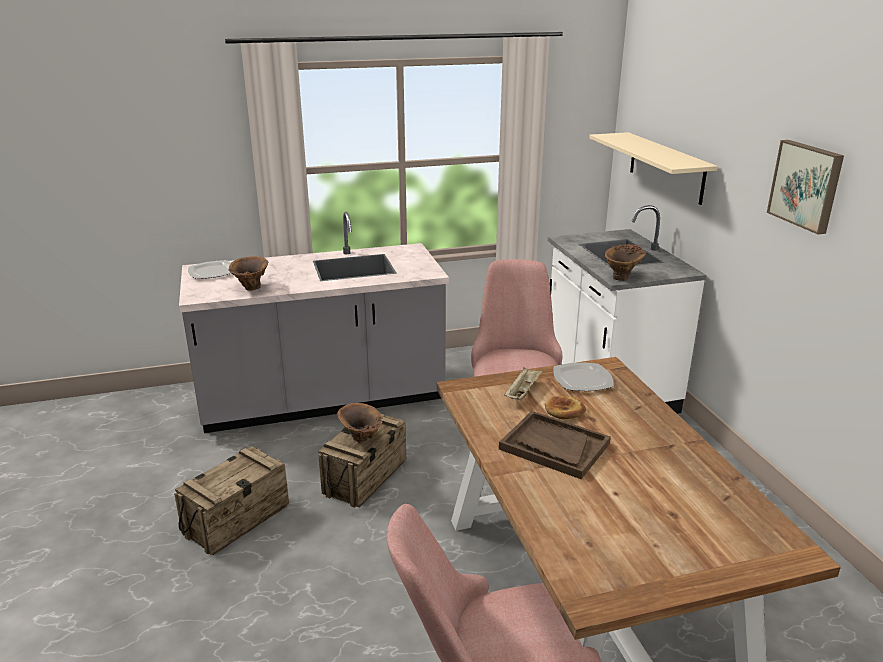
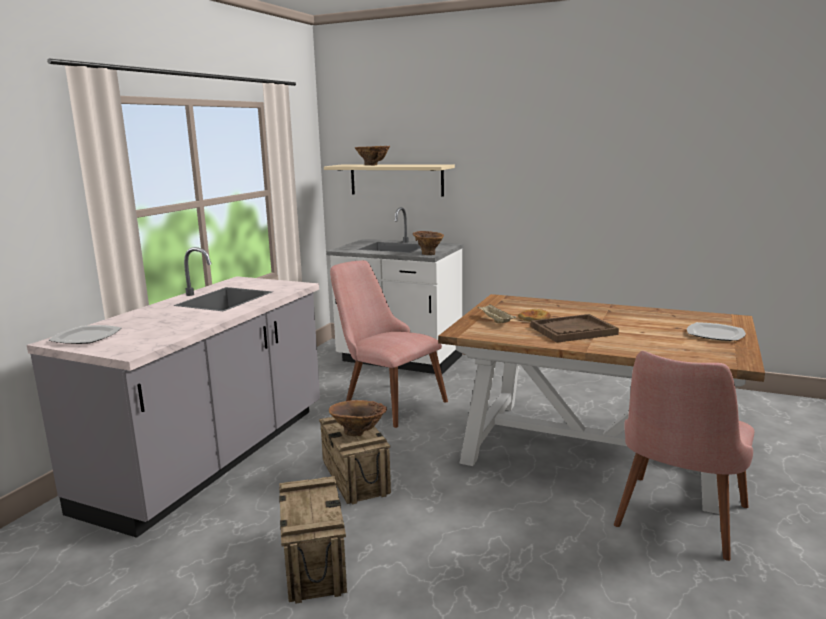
camera: 50 degrees left, 10 degrees down
brown vase [228,256,268,291] -> brown vase moved to [355,146,390,165]
plate [554,362,614,391] -> plate moved to [687,322,746,341]
picture [767,140,844,234] -> none

